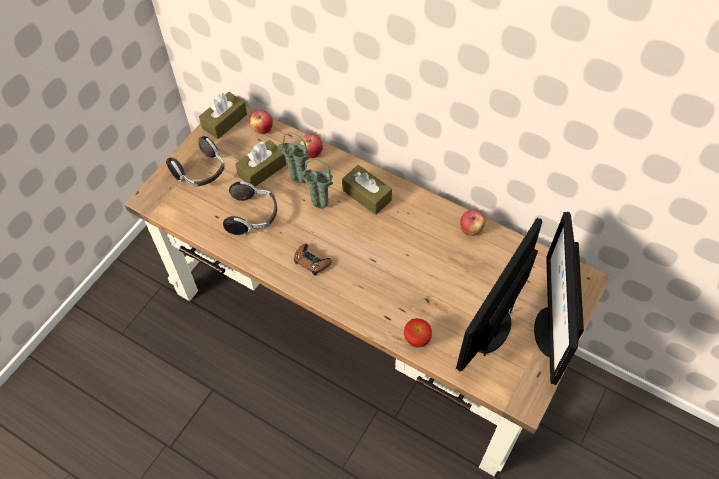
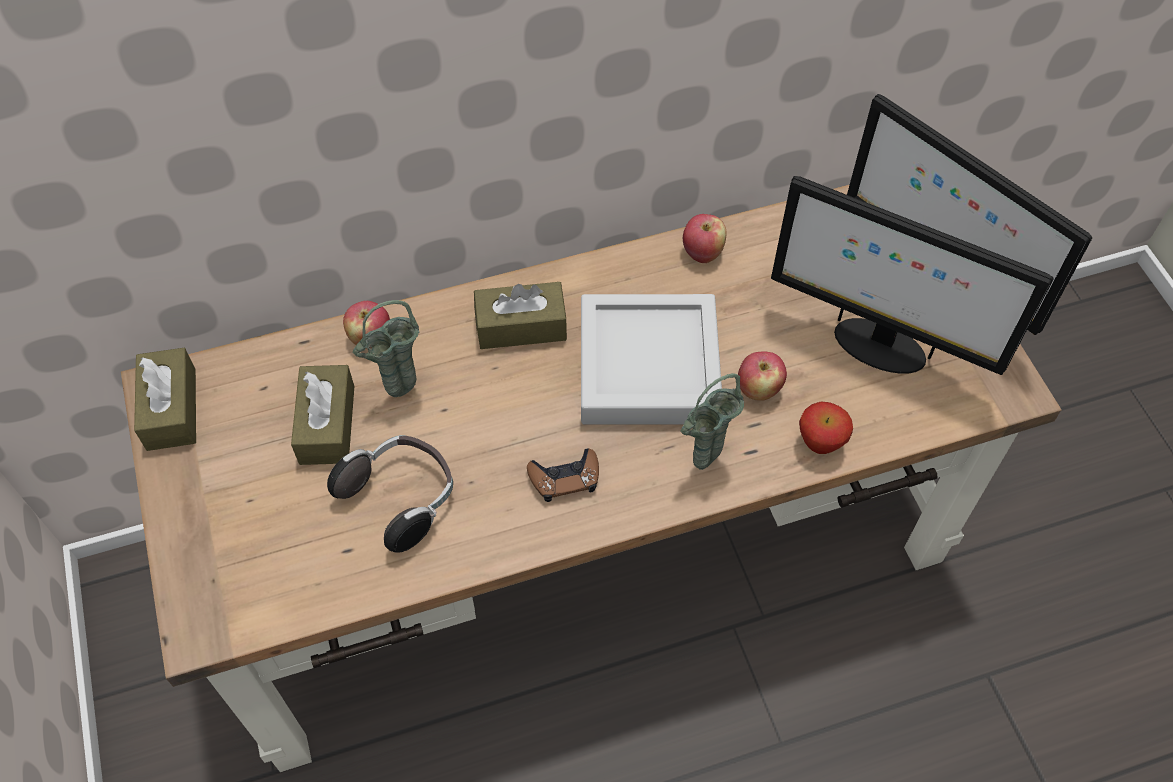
camera: 50 degrees left, 0 degrees up
headphones [166,136,225,187] -> none
apple [250,110,273,134] -> apple moved to [738,352,787,401]
green vase [299,159,333,208] -> green vase moved to [680,373,744,470]
monitor [456,218,542,371] -> monitor turned 45 degrees counterclockwise [771,176,1053,375]
none -> grey tray [581,294,722,425]

